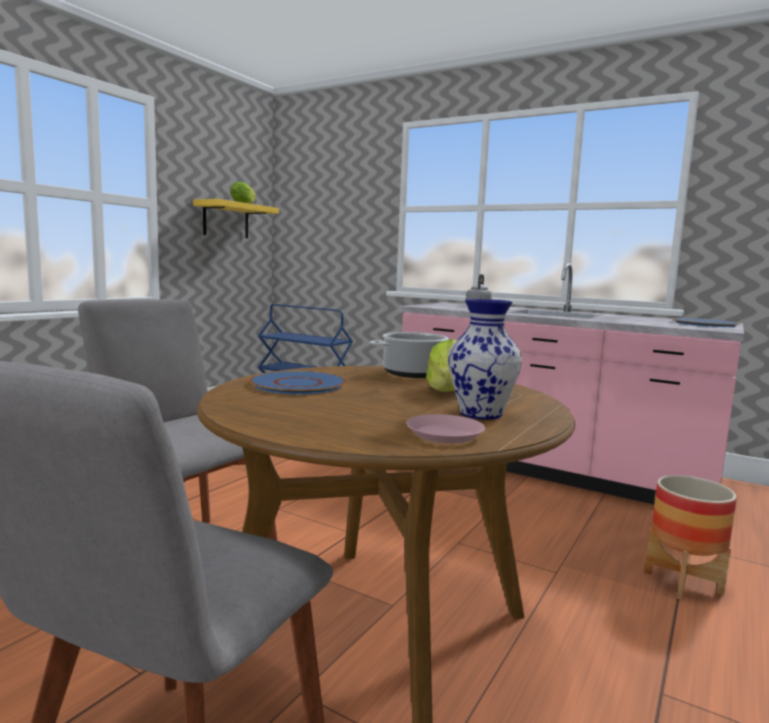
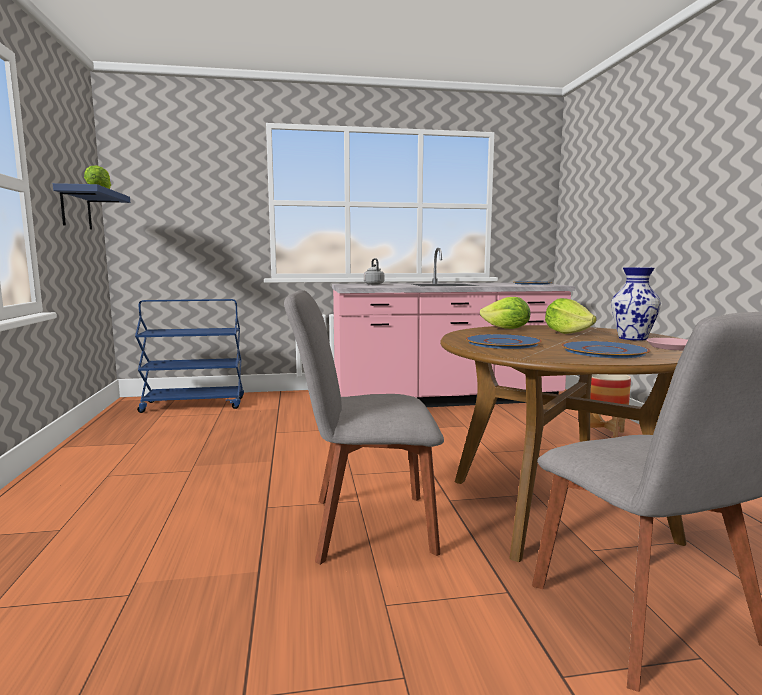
camera: 40 degrees left, 0 degrees up
yellow shelf [193,199,279,238] -> blue shelf [53,183,130,230]
cooking pot [370,332,449,378] -> lettuce [480,297,531,329]
none -> blue plate [561,341,651,358]

